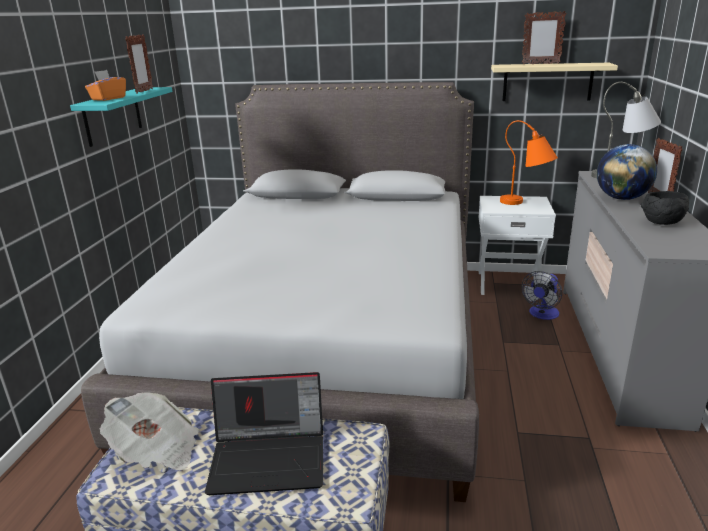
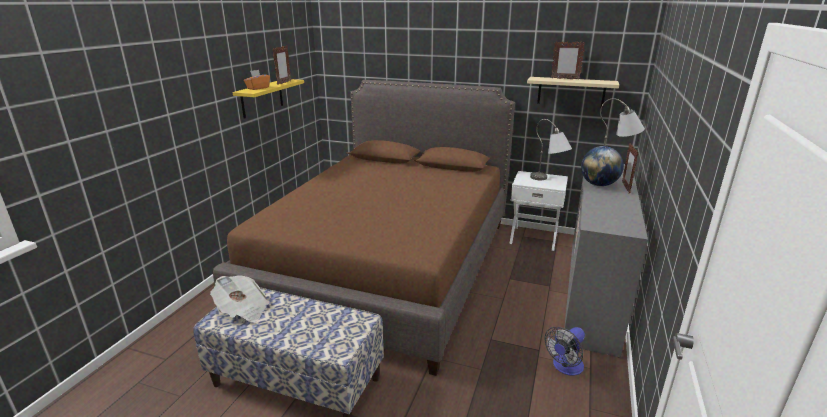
camera: 10 degrees right, 0 degrees up
turquoise shelf [70,87,172,147] -> yellow shelf [233,79,304,119]
grey bed [81,82,479,502] -> brown bed [213,80,515,376]
laptop [205,372,323,495] -> none
orange table lamp [500,120,558,205] -> grey table lamp [530,119,572,180]
fan [521,271,562,320] -> fan moved to [545,327,585,376]
black bowl [641,191,689,225] -> none

